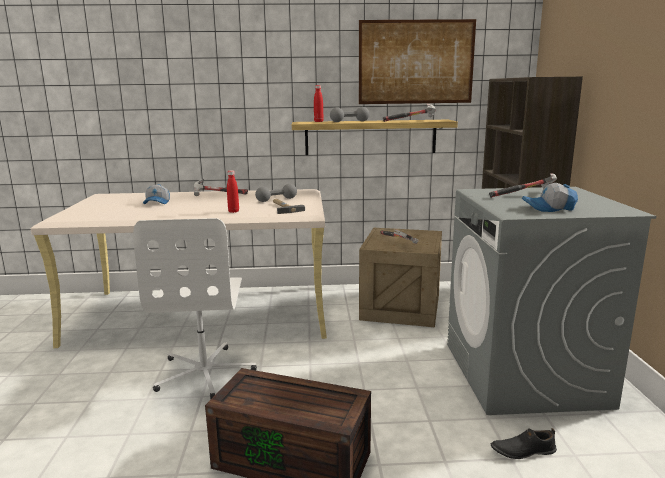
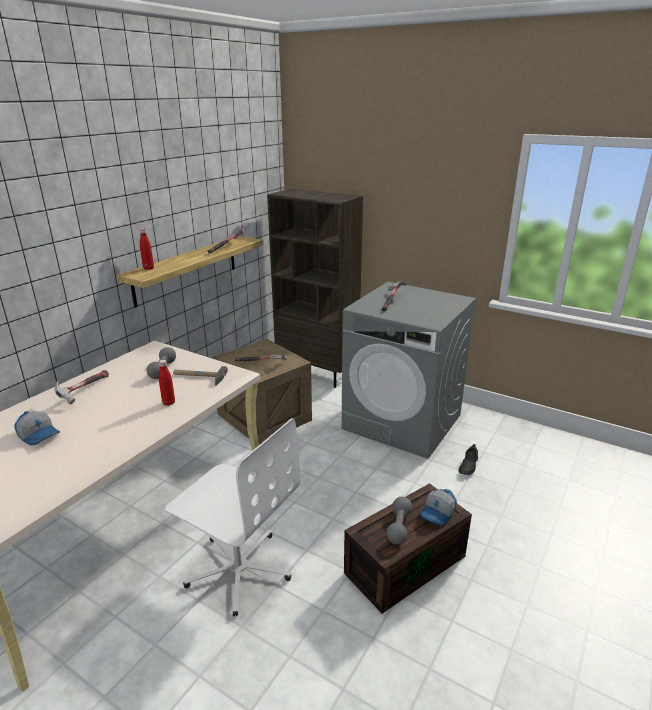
camera: 55 degrees left, 10 degrees up
grey dumbbell [330,107,370,122] -> grey dumbbell moved to [386,497,412,545]
picture [359,19,476,104] -> none
cap [522,183,578,212] -> cap moved to [419,489,457,525]

